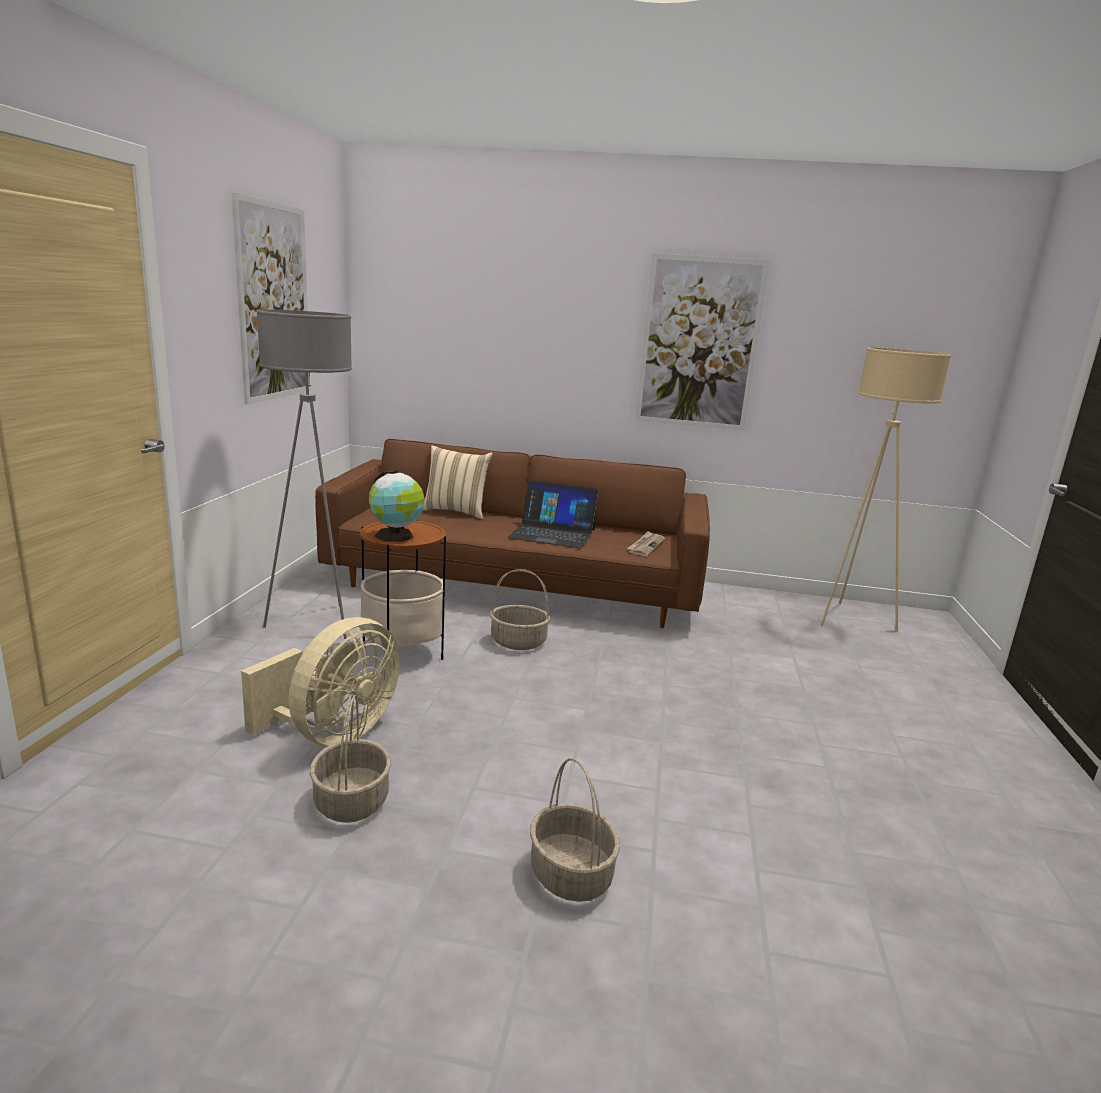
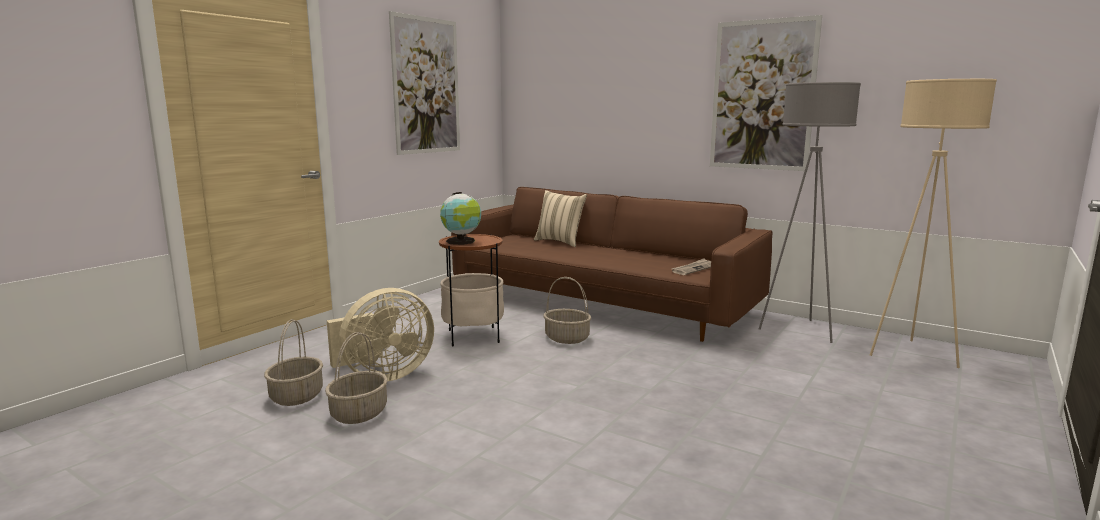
camera: 25 degrees right, 5 degrees down
grey floor lamp [256,309,352,639] -> grey floor lamp moved to [759,82,861,343]
laptop [508,480,599,548] -> none
basket [530,758,620,902] -> basket moved to [264,319,323,406]

